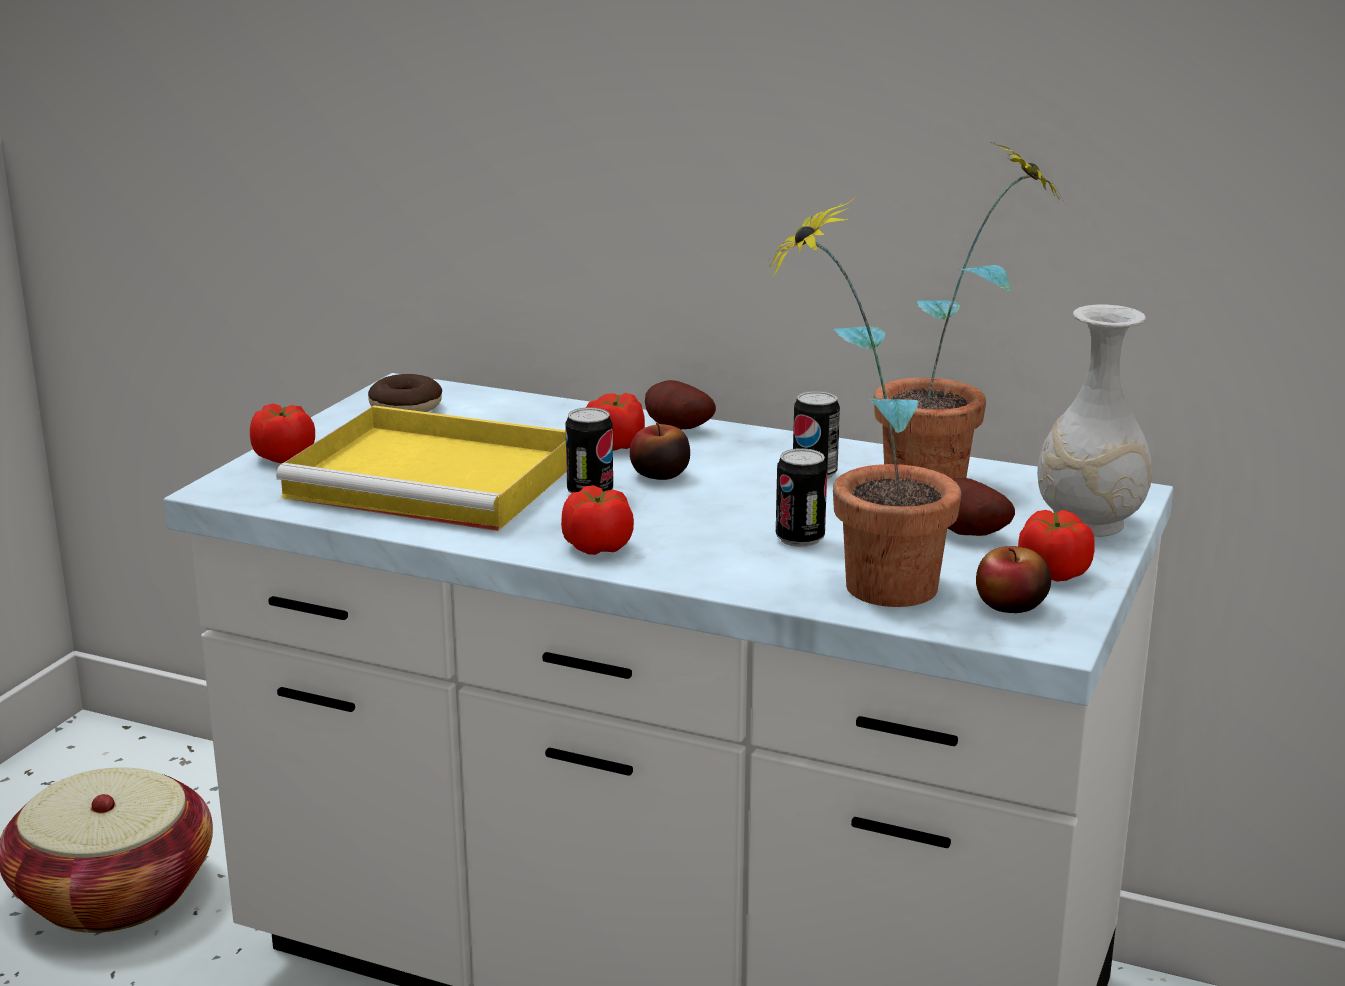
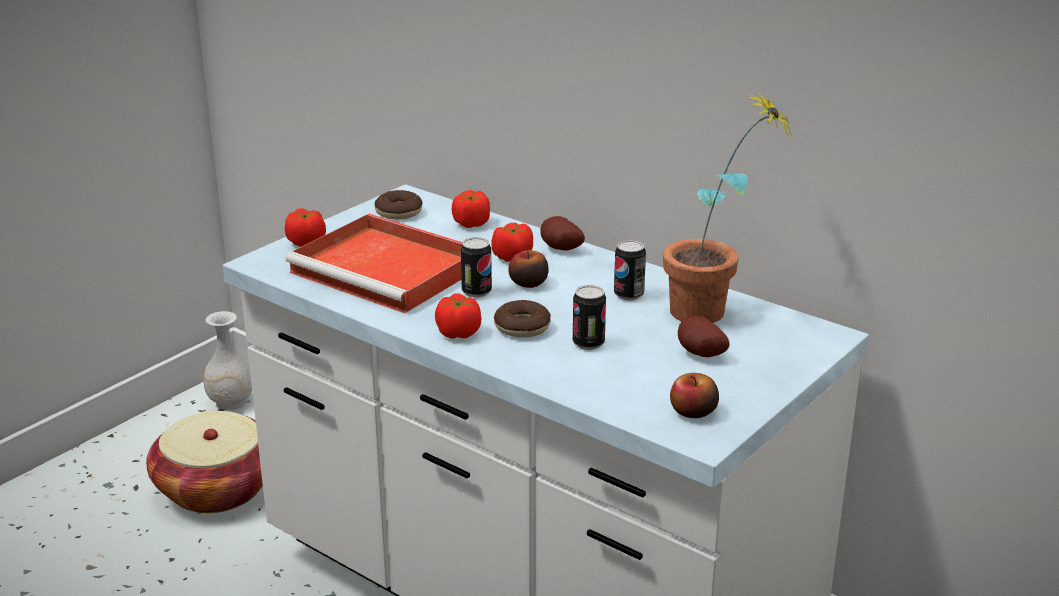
camera: 15 degrees right, 5 degrees up
yellow tray [276,405,567,531] -> red tray [286,213,463,313]
potted plant [763,196,961,607] -> none
tomato [1018,510,1095,582] -> tomato moved to [452,190,490,228]
white vase [1037,304,1152,537] -> white vase moved to [203,311,252,410]
none -> donut [494,300,551,338]

